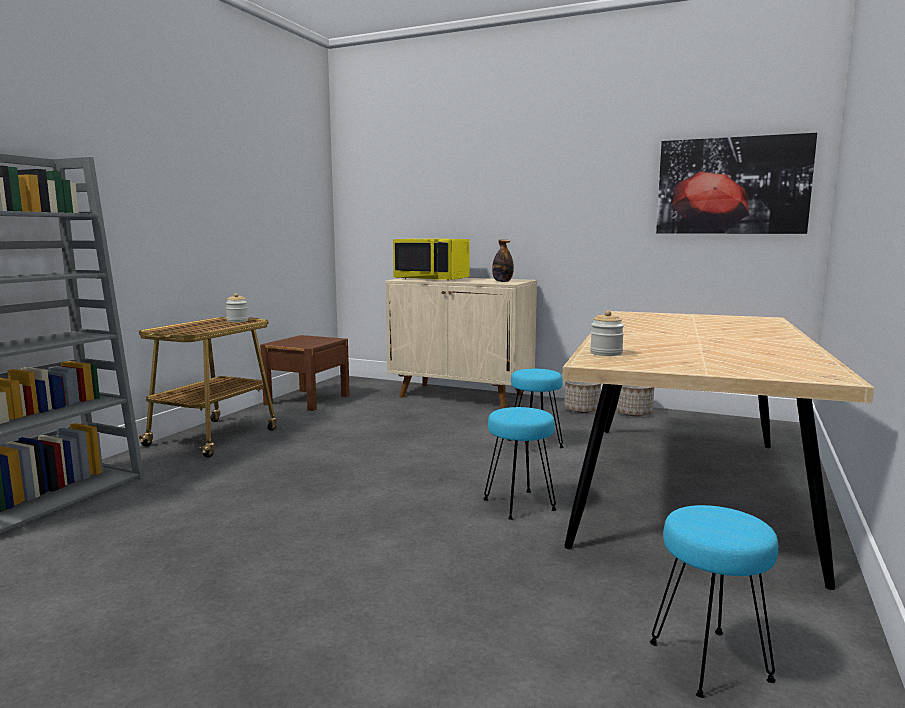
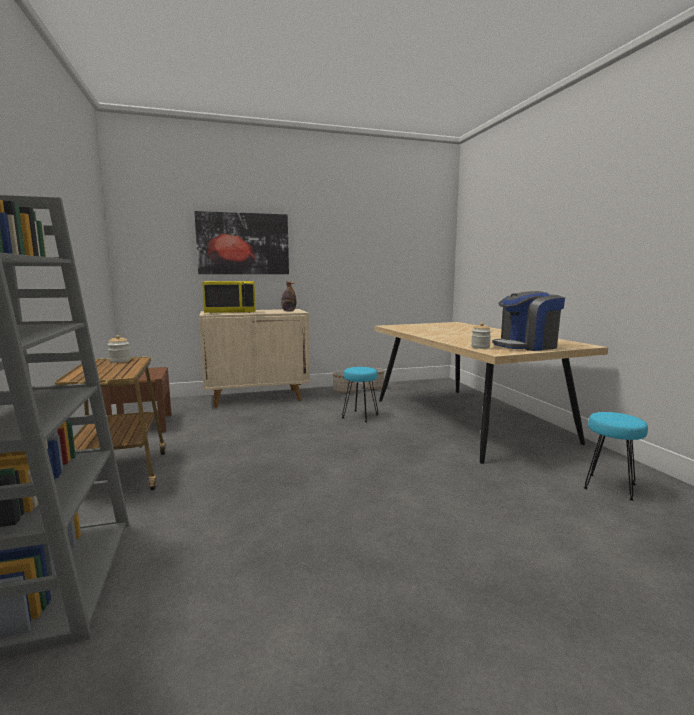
camera: 40 degrees left, 0 degrees up
turquoise stool [484,407,557,520] -> none
picture [656,133,817,234] -> picture moved to [194,211,289,274]
none -> coffee machine [492,291,565,351]

